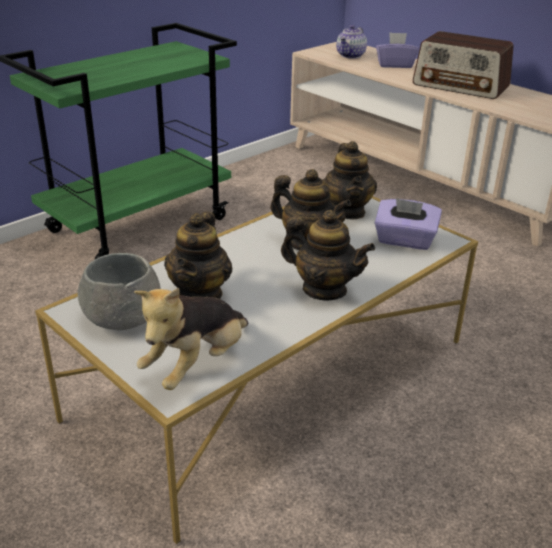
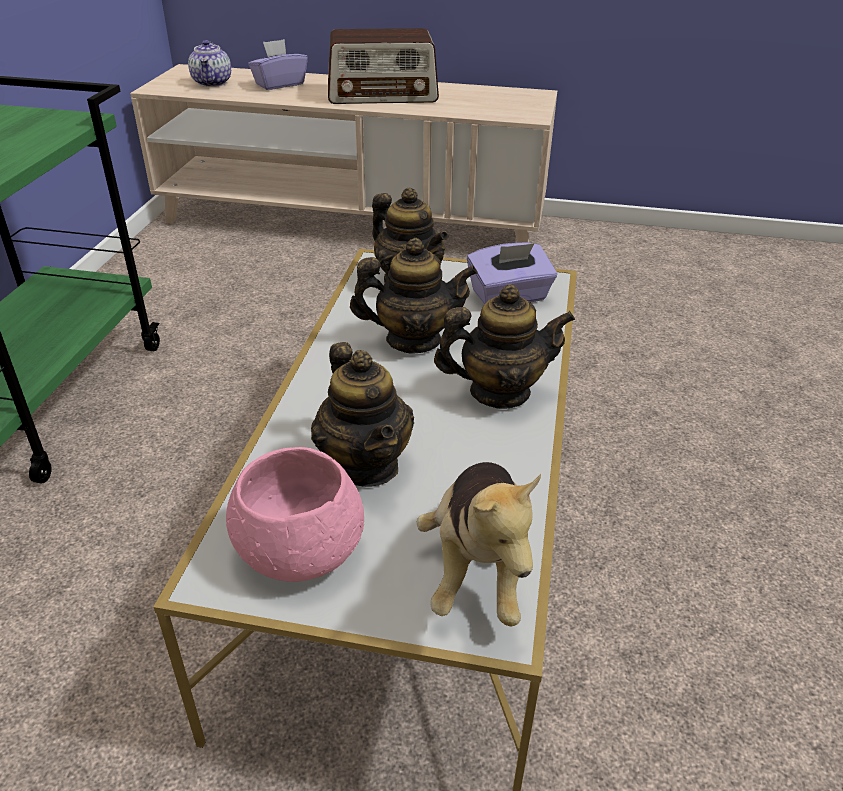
camera: 35 degrees left, 5 degrees up
grey bowl [77,253,161,330] -> pink bowl [226,447,364,582]

